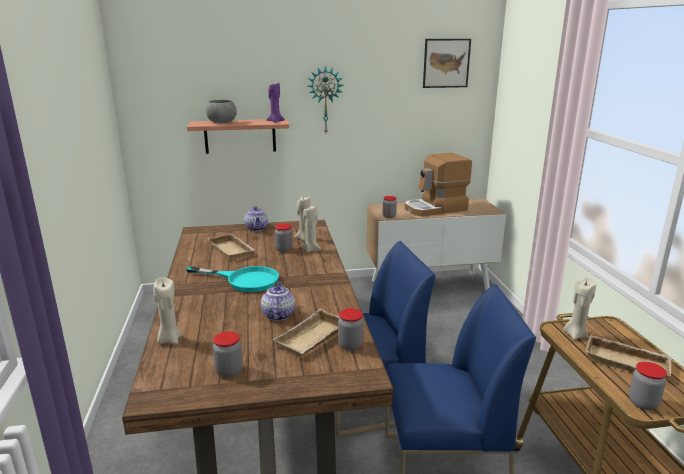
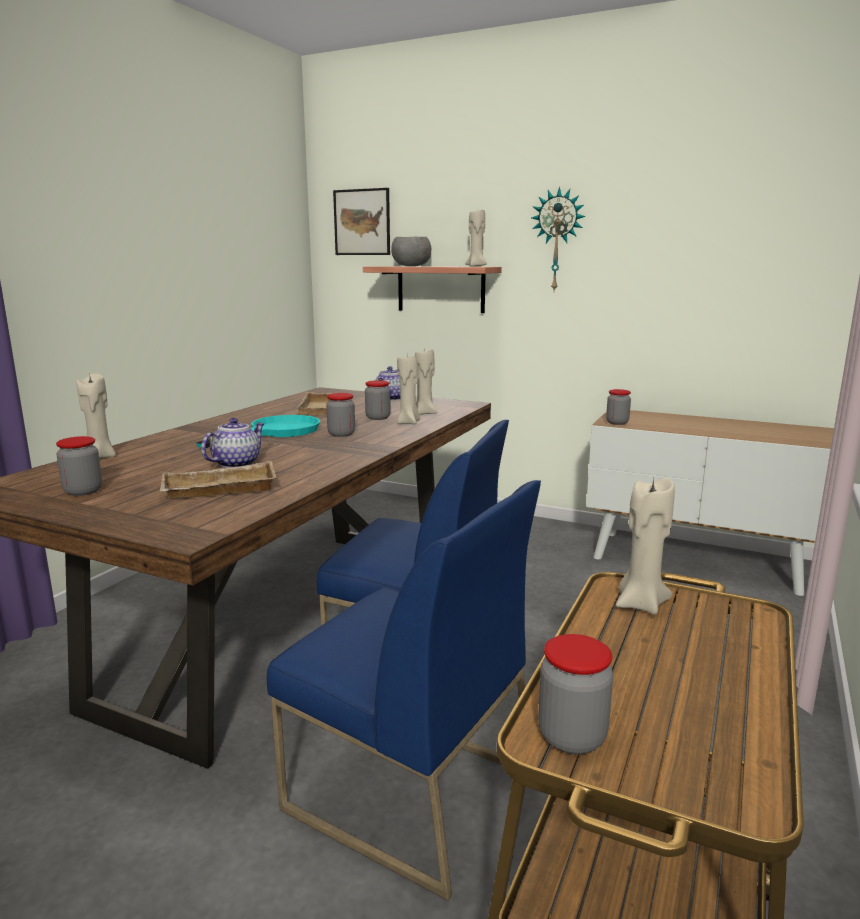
camera: 35 degrees right, 5 degrees down
turquoise frying pan [186,266,279,292] -> turquoise frying pan turned 105 degrees counterclockwise [196,415,320,448]
purple candle [266,83,285,122] -> beige candle [465,210,487,267]
jar [338,308,364,351] -> jar moved to [326,393,355,437]
coffee machine [404,153,472,216] -> none
picture [423,39,471,88] -> picture moved to [333,188,390,255]
beige tray [585,335,672,381] -> none

